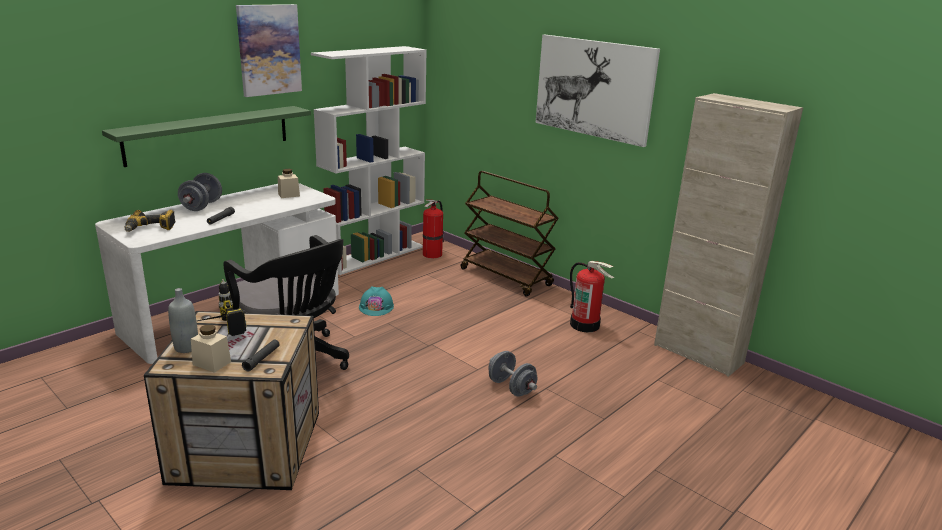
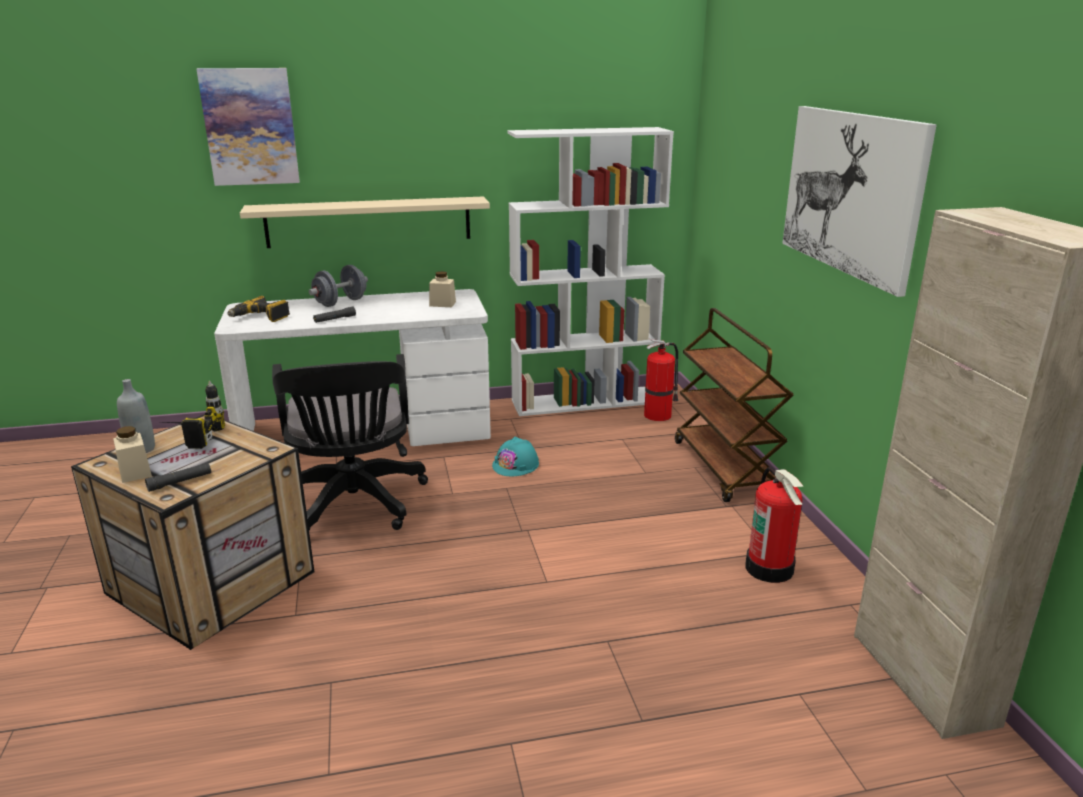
camera: 35 degrees right, 0 degrees up
green shelf [102,106,311,167] -> beige shelf [240,196,490,248]
picture [236,4,302,97] -> picture moved to [196,68,300,186]
grey dumbbell [488,351,537,397] -> none

